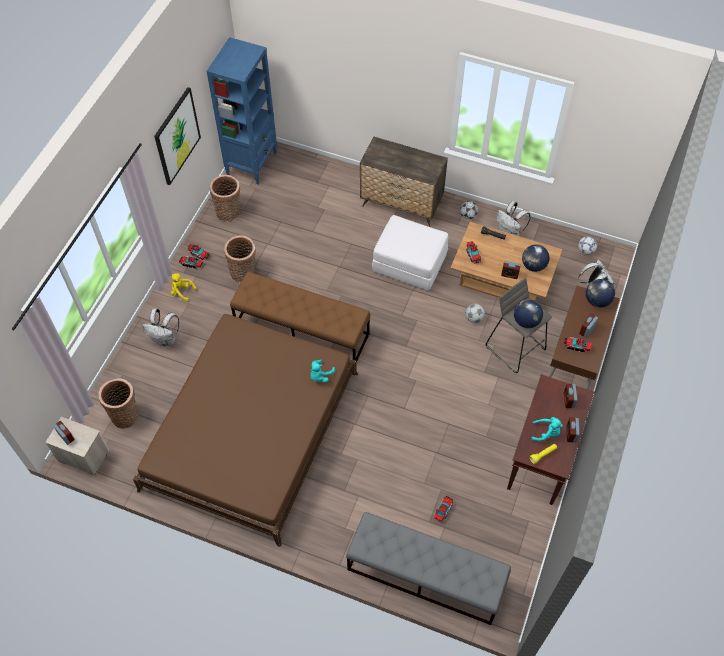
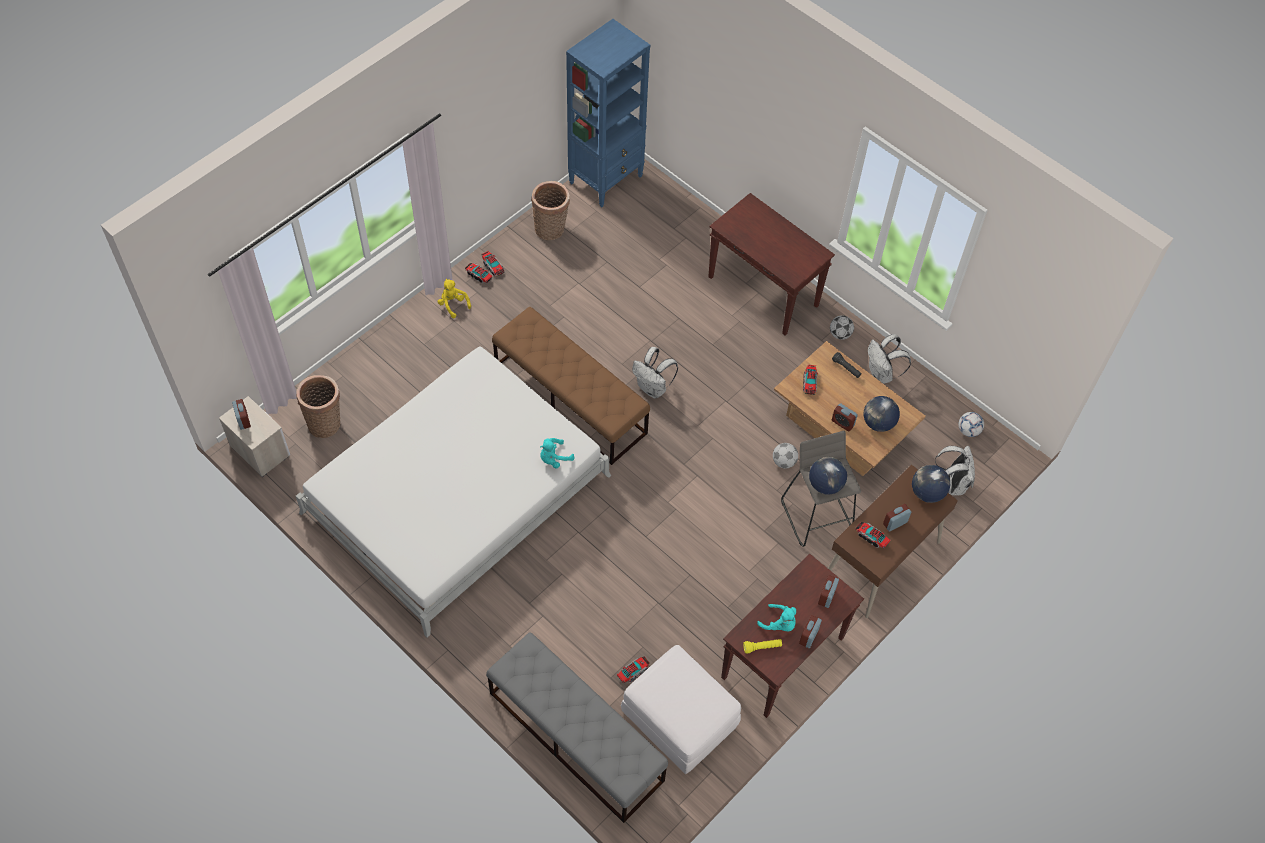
camera: 20 degrees right, 0 degrees up
brown bed [133,314,358,547] -> white bed [296,347,611,638]
white backpack [143,309,179,347] -> white backpack moved to [632,347,678,399]
picture [154,87,201,185] -> none
basket [224,235,256,283] -> none
dresser [360,136,448,227] -> brown console table [708,193,835,335]
white ottoman [372,215,448,291] -> white ottoman moved to [621,645,741,774]

